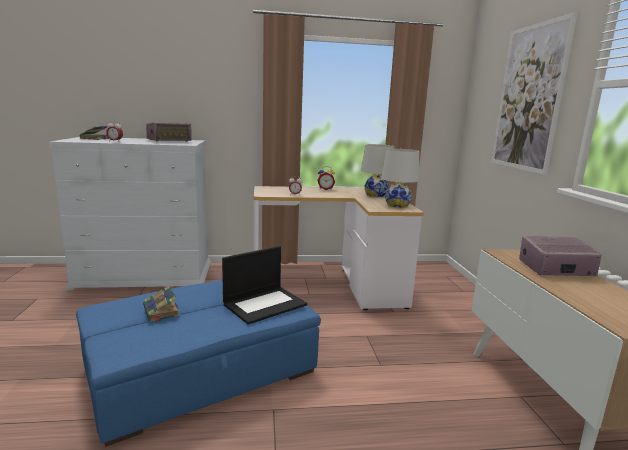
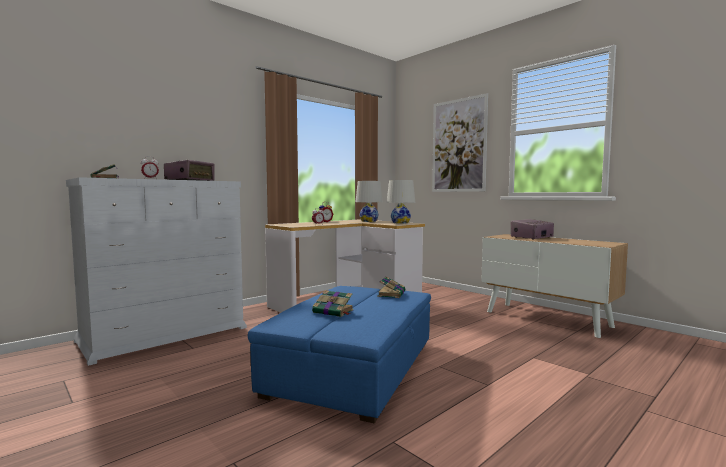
camera: 35 degrees left, 10 degrees down
laptop [222,246,307,325] -> book [377,276,405,298]

